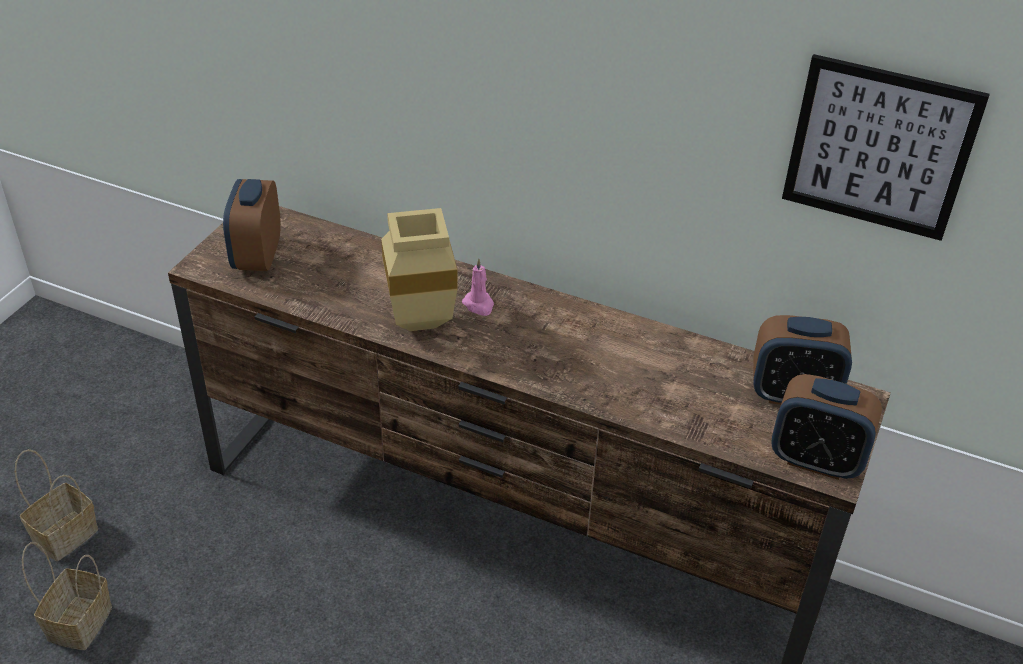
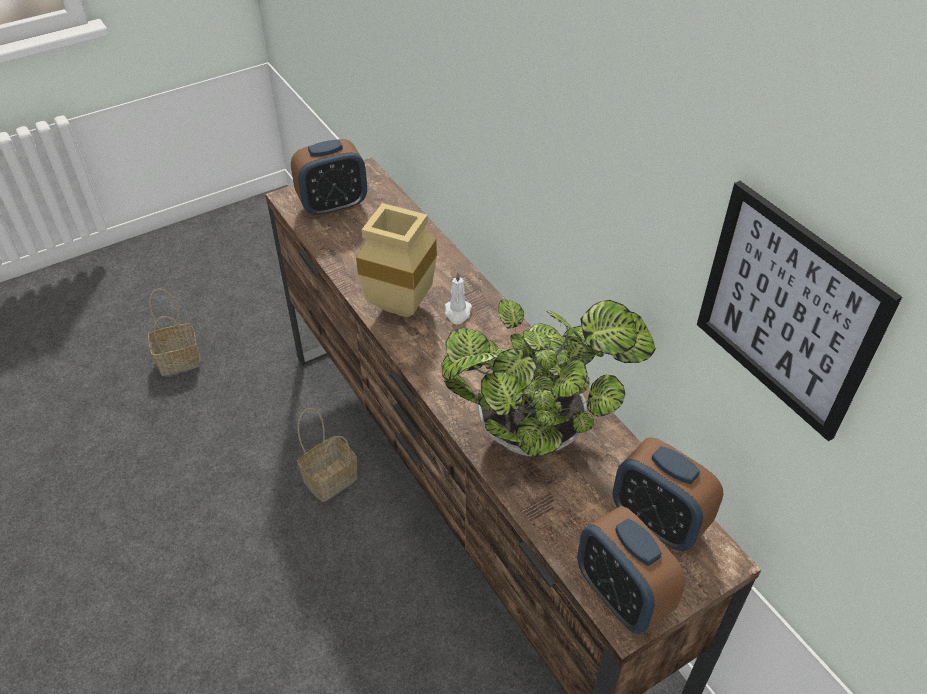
camera: 35 degrees right, 5 degrees up
basket [22,542,112,650] -> basket moved to [297,408,358,502]
alarm clock [223,179,281,271] -> alarm clock turned 150 degrees counterclockwise [291,139,367,217]
pink candle [462,258,494,316] -> white candle [445,272,472,324]
none -> potted plant [441,300,656,457]

